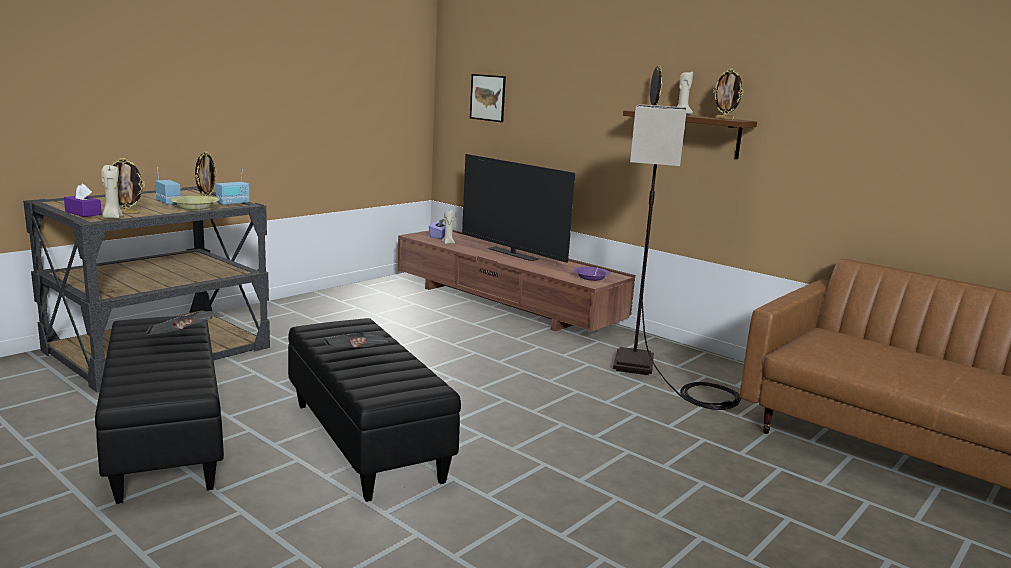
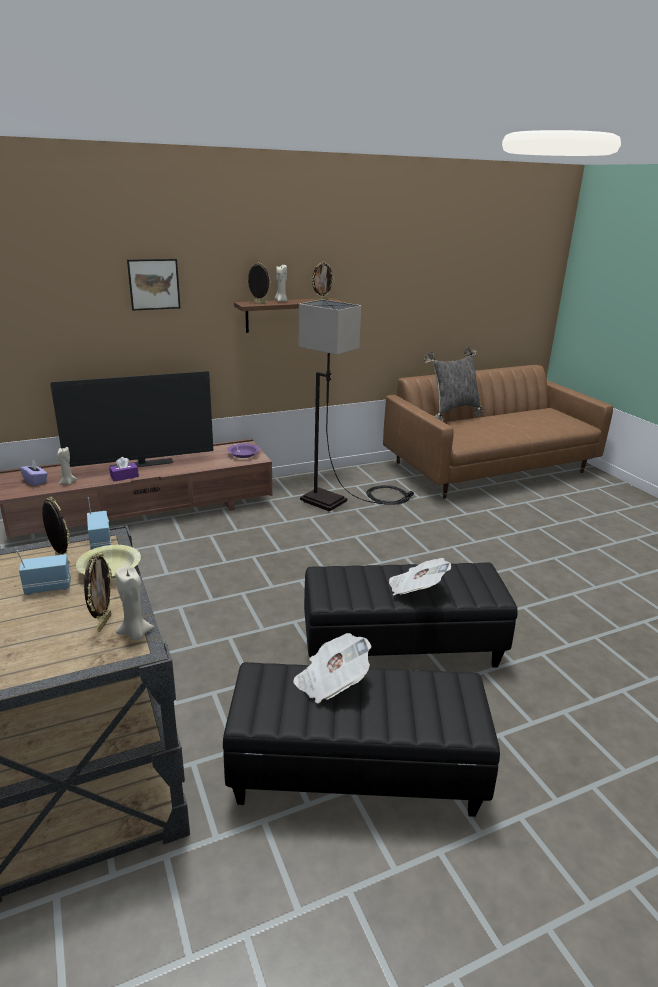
camera: 65 degrees left, 10 degrees up
purple tissue box [64,184,102,217] -> purple tissue box moved to [109,457,139,482]
picture [470,74,506,122] -> picture moved to [127,259,180,311]
none -> pillow [424,347,485,422]

